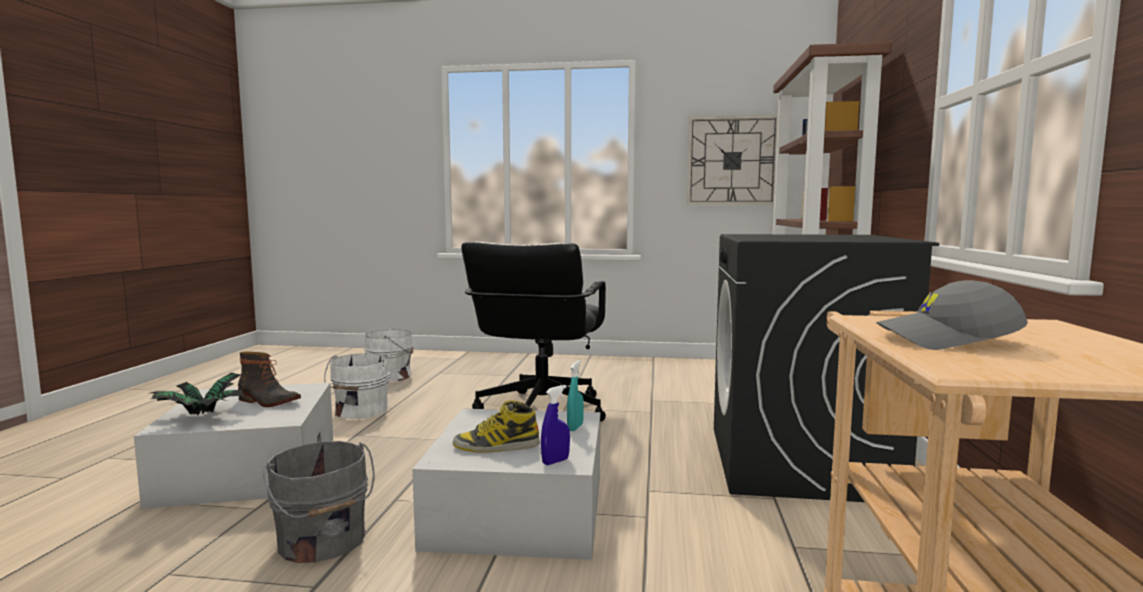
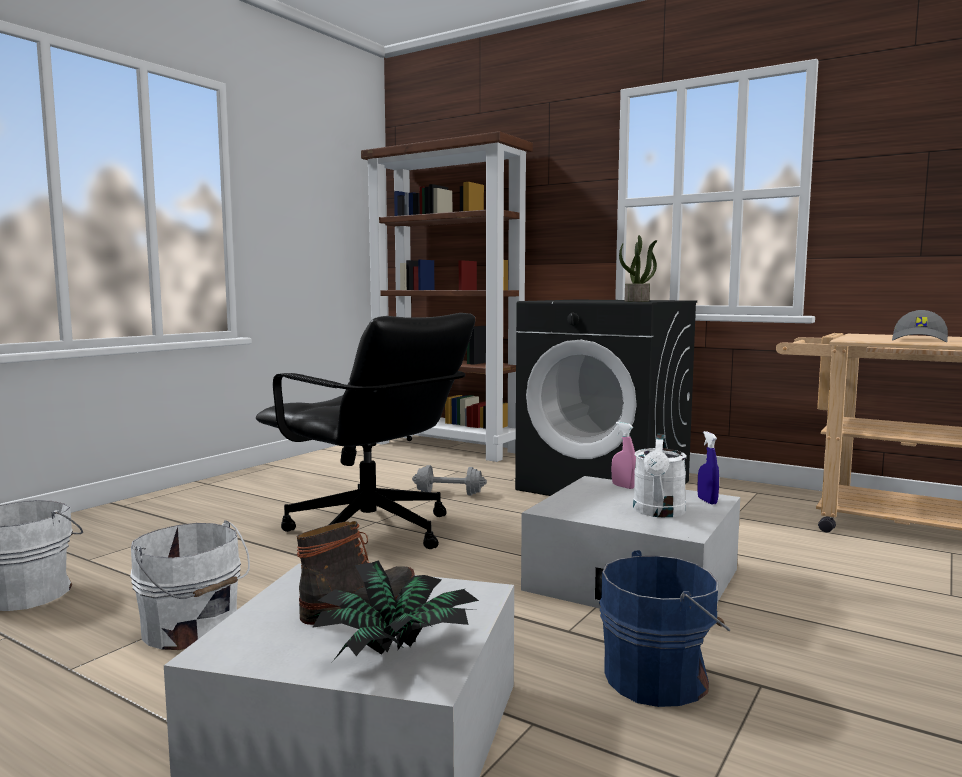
camera: 65 degrees left, 0 degrees up
grey bucket [263,441,375,563] -> blue bucket [599,550,730,707]
boot [453,400,540,453] -> white watering can [633,434,687,517]
turquoise spray bottle [567,360,584,431] -> pink spray bottle [611,422,636,489]
wall clock [687,115,778,205] -> none
none -> grey dumbbell [412,465,487,496]
none -> potted plant [619,235,657,302]

